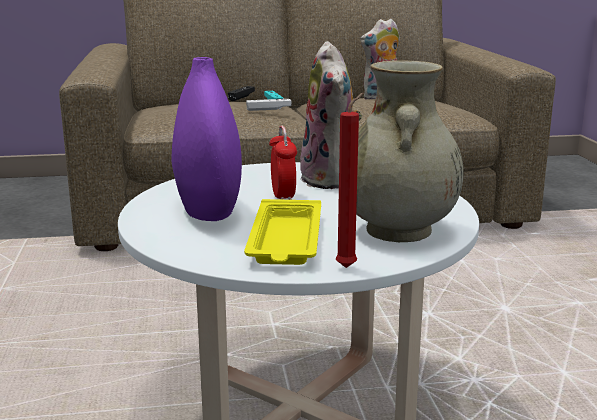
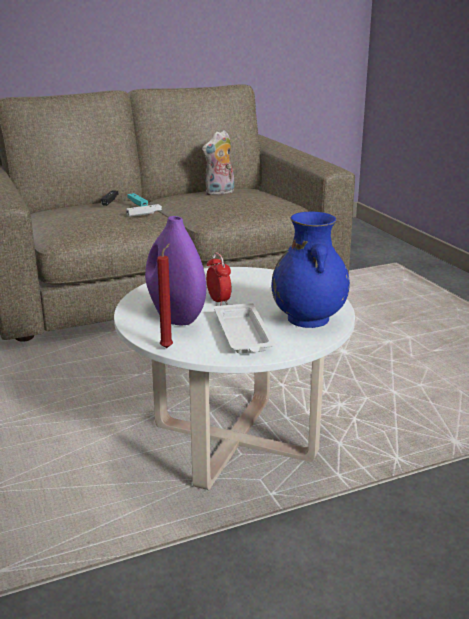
camera: 15 degrees left, 5 degrees up
yellow tray [244,199,321,265] -> white tray [214,303,275,353]
plush toy [298,41,363,189] -> none
red candle [335,93,364,268] -> red candle moved to [157,243,173,348]
beige vase [356,61,464,242] -> blue vase [272,212,350,328]

